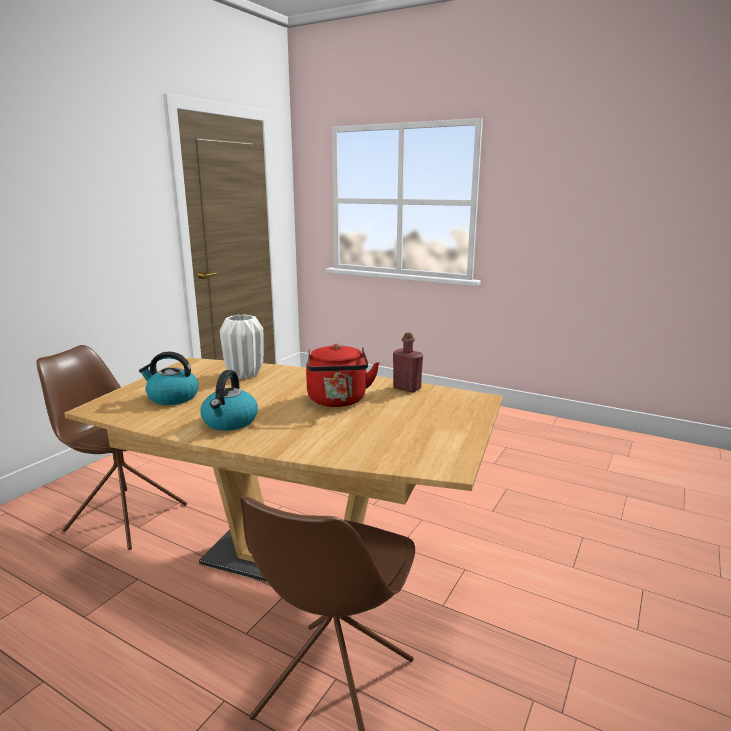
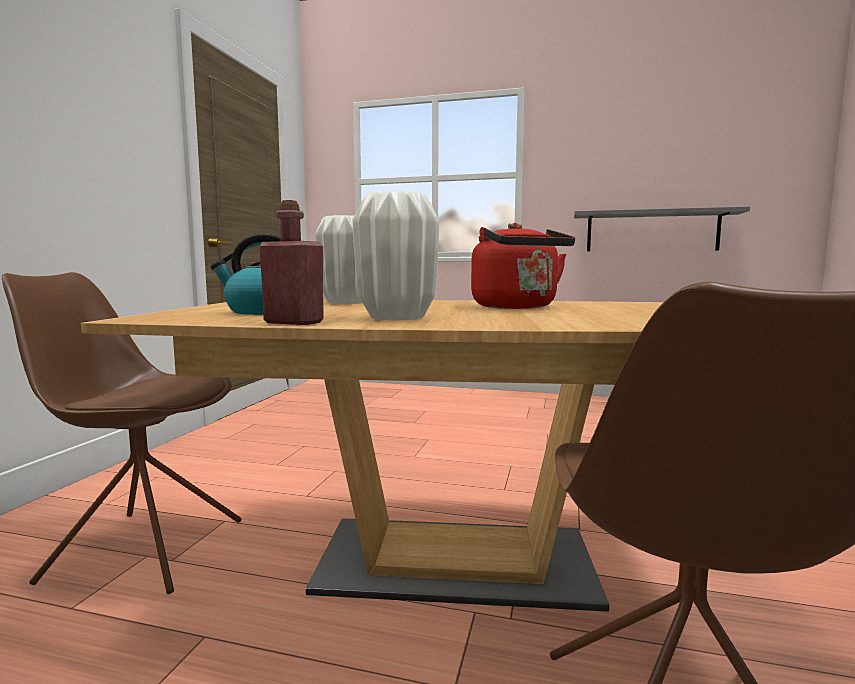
camera: 15 degrees left, 10 degrees down
kettle [200,370,258,431] -> white vase [353,191,439,321]
red bottle [393,332,423,393] -> red bottle moved to [259,200,324,325]
none -> grey shelf [574,206,750,251]

